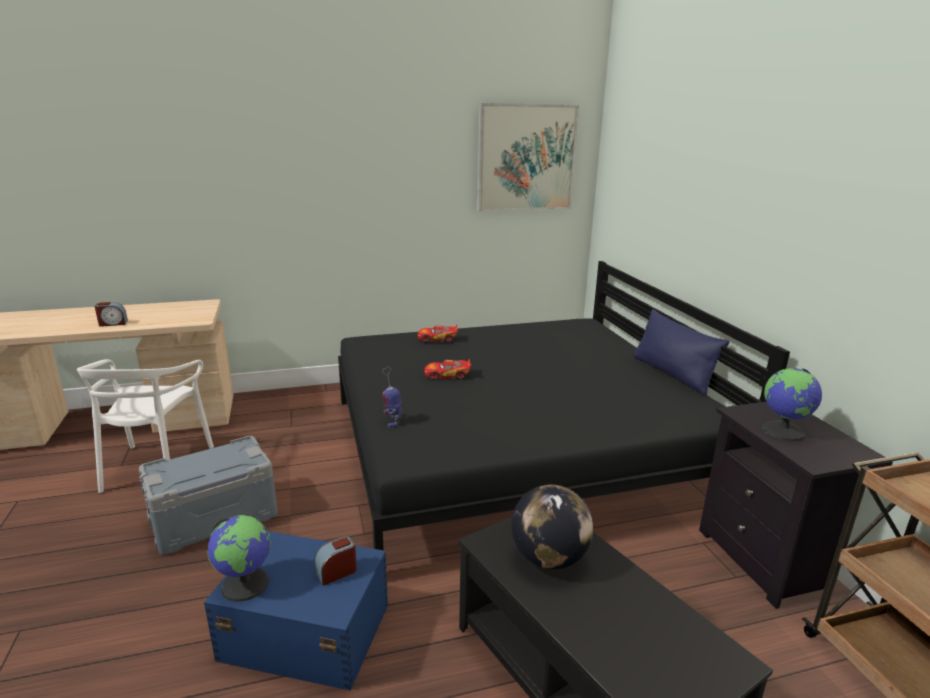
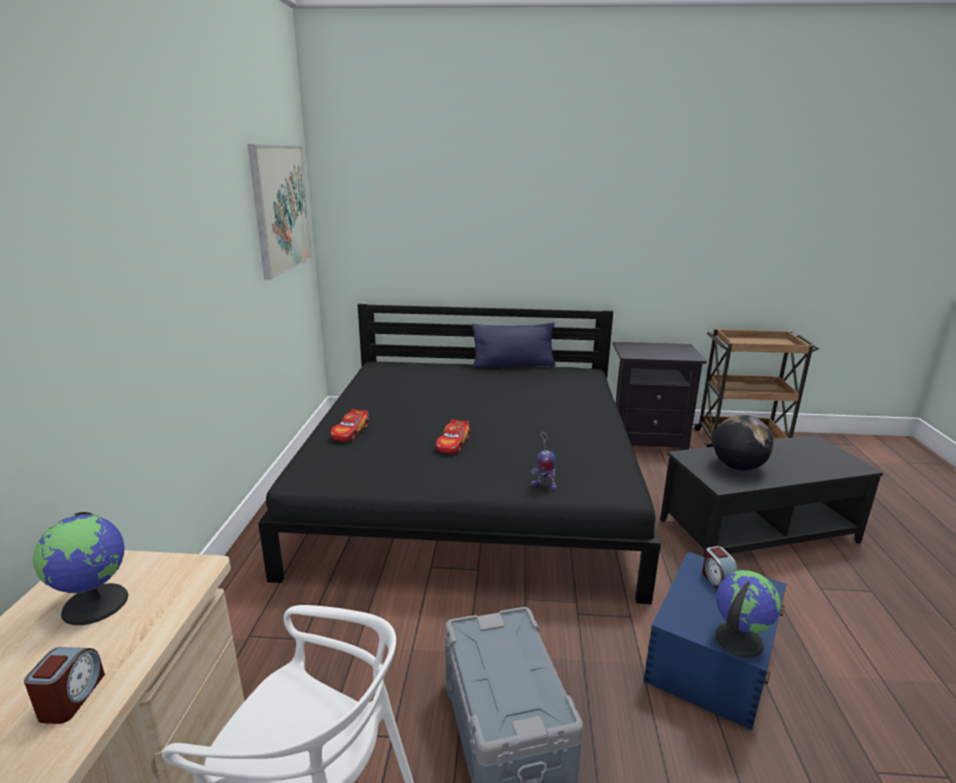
camera: 70 degrees left, 0 degrees up
globe [762,368,822,442] -> globe moved to [33,512,128,625]

